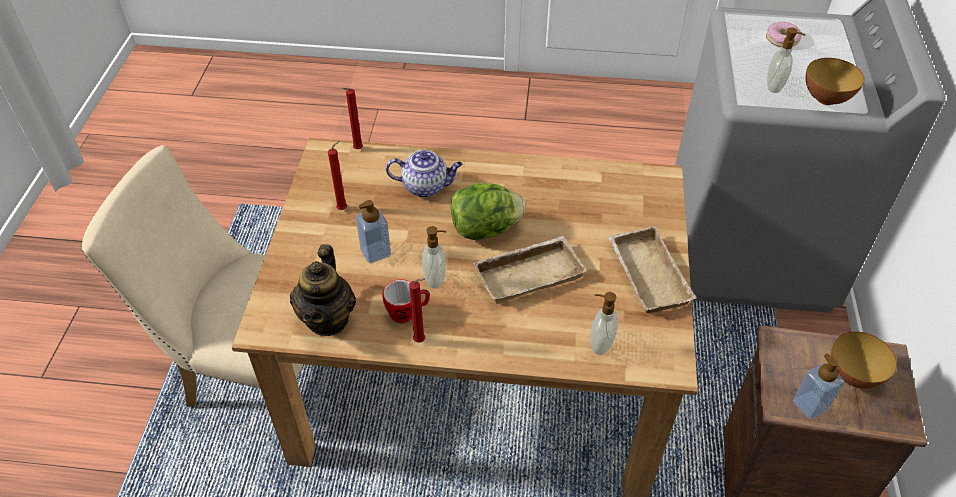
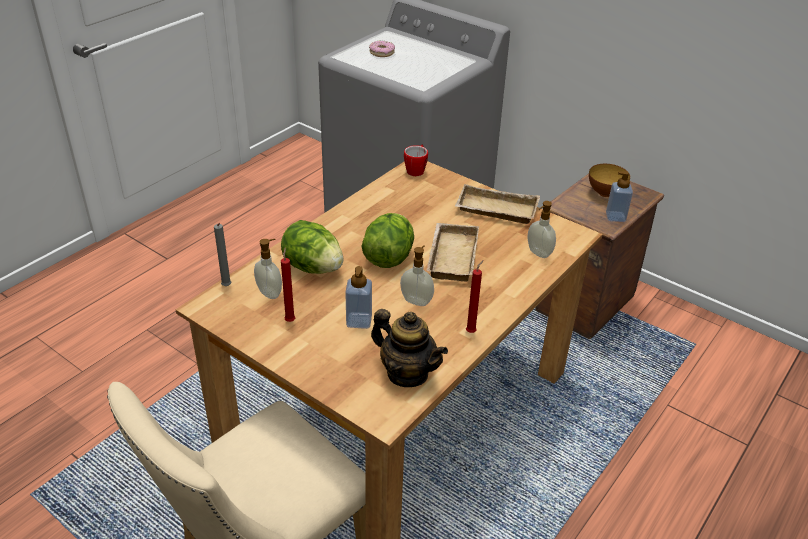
camera: 60 degrees left, 10 degrees down
red candle [342,88,363,149] -> grey candle [214,223,231,286]
mug [382,279,430,323] -> mug moved to [404,145,428,176]
teapot [386,150,463,197] -> lettuce [281,220,344,274]
soap dispenser [767,27,805,93] -> soap dispenser moved to [254,239,282,299]
bowl [806,58,865,105] -> none

